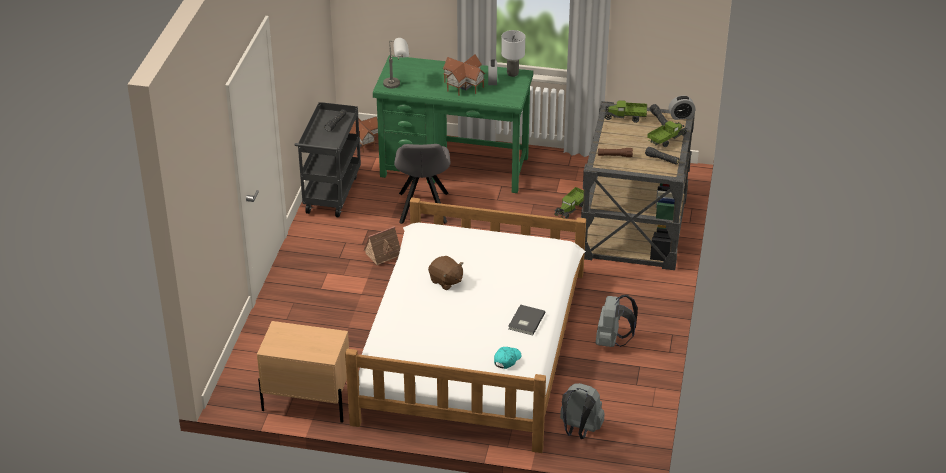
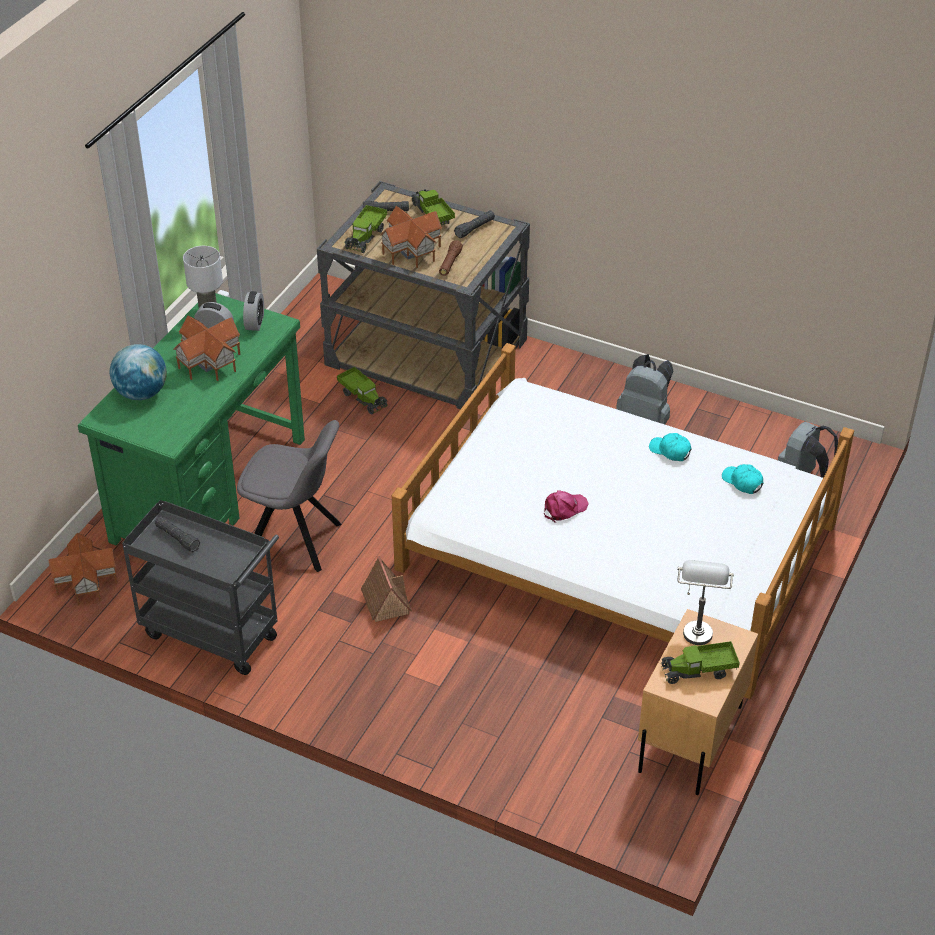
camera: 75 degrees left, 5 degrees up
grey table lamp [383,38,409,89] -> grey table lamp moved to [677,560,734,645]
brown plush toy [428,256,463,290] -> pink cap [544,490,589,523]
grey book [508,304,545,336] -> turquoise cap [649,433,691,461]
alarm clock [669,95,695,120] -> alarm clock moved to [243,291,264,331]
none -> globe [110,344,167,400]
none -> toy house [380,206,442,268]
none -> toy truck [660,641,740,684]

